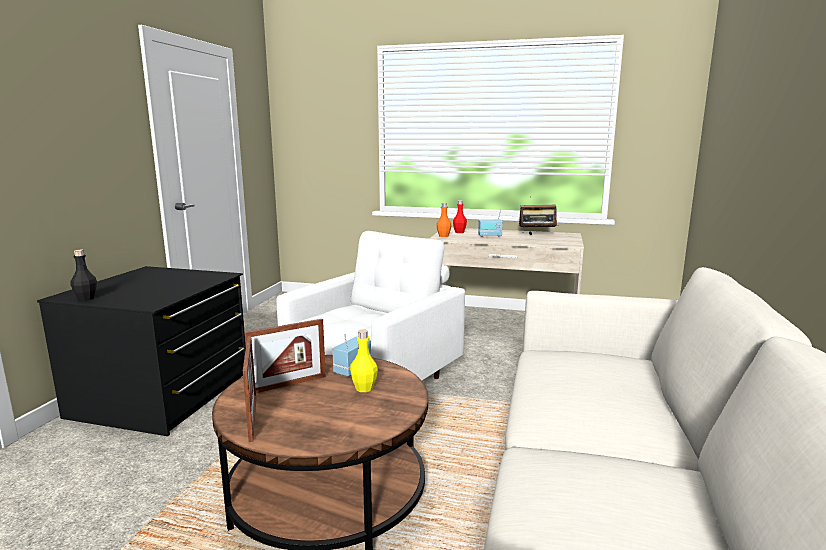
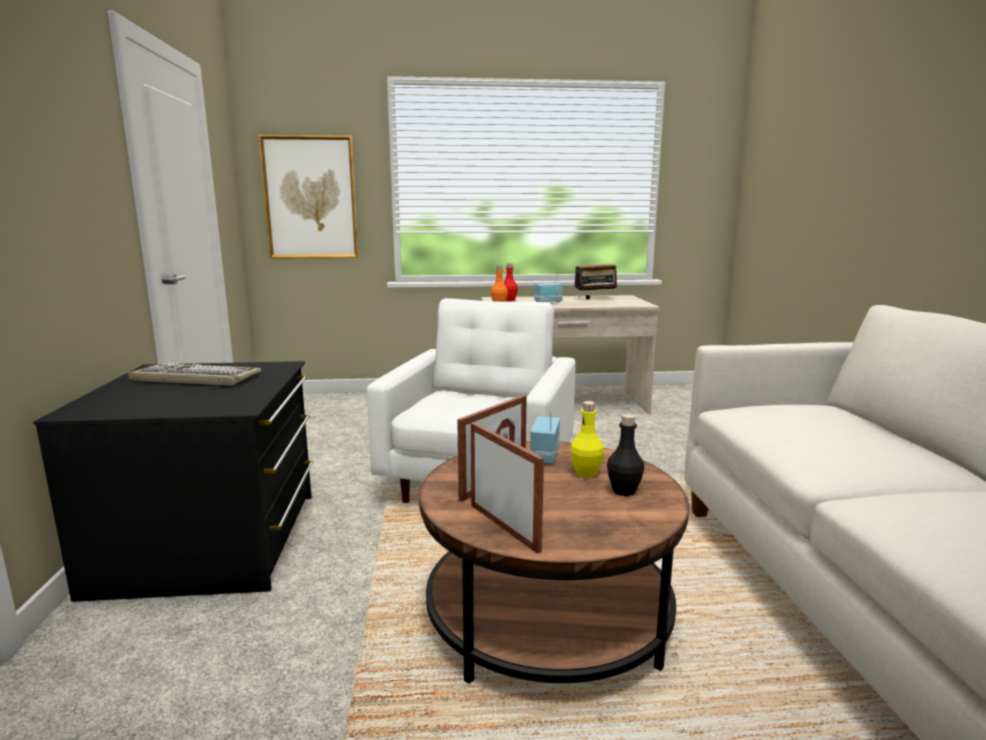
camera: 20 degrees left, 0 degrees up
black bottle [71,250,97,301] -> black bottle moved to [607,414,644,496]
none -> keyboard [128,363,261,385]
none -> picture [258,135,359,259]

